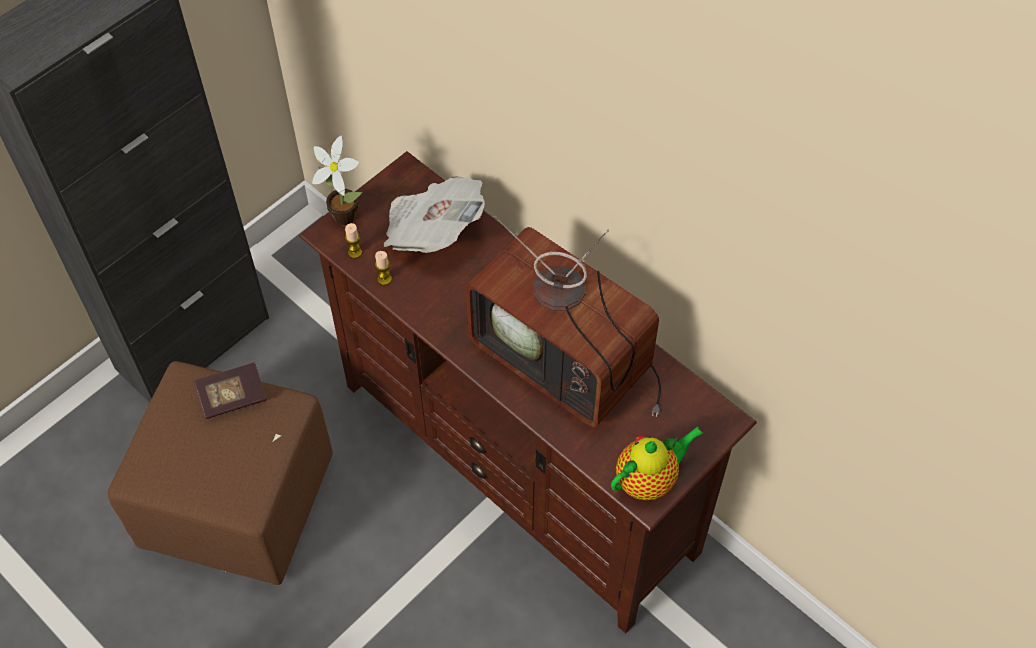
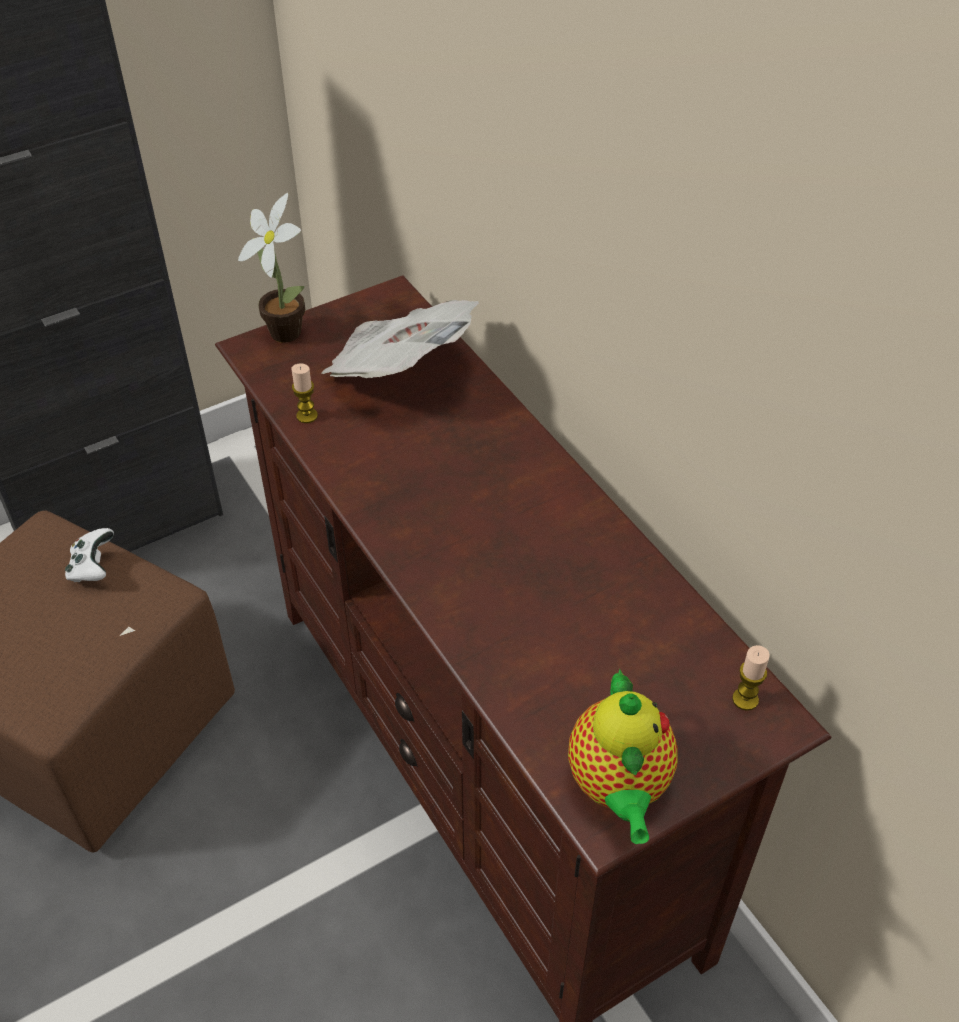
camera: 15 degrees right, 10 degrees down
book [194,362,267,419] -> white game controller [65,528,114,582]
candle [345,223,362,258] -> candle moved to [732,645,770,711]
television [466,216,661,427] -> none
teapot [611,426,704,500] -> teapot turned 105 degrees clockwise [568,669,677,844]

